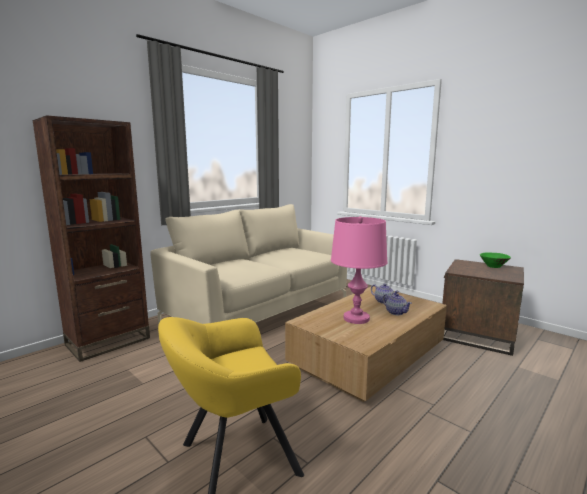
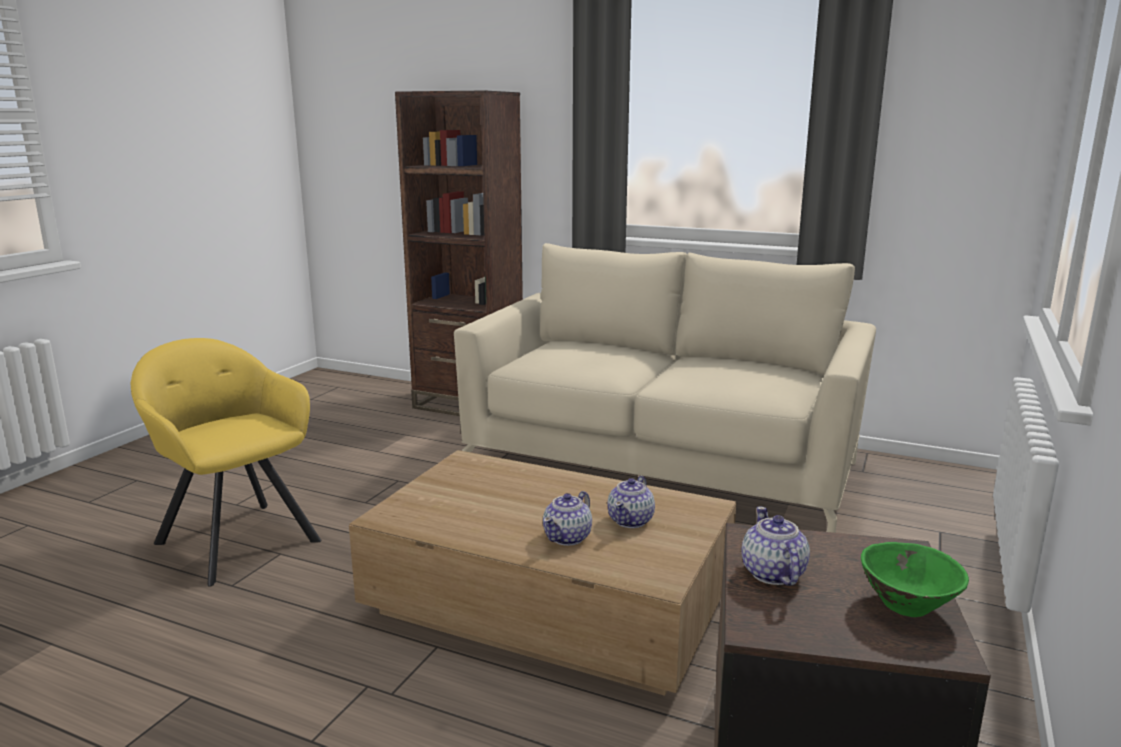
camera: 70 degrees right, 5 degrees up
pink table lamp [331,216,387,324] -> none
none -> teapot [741,507,810,586]

